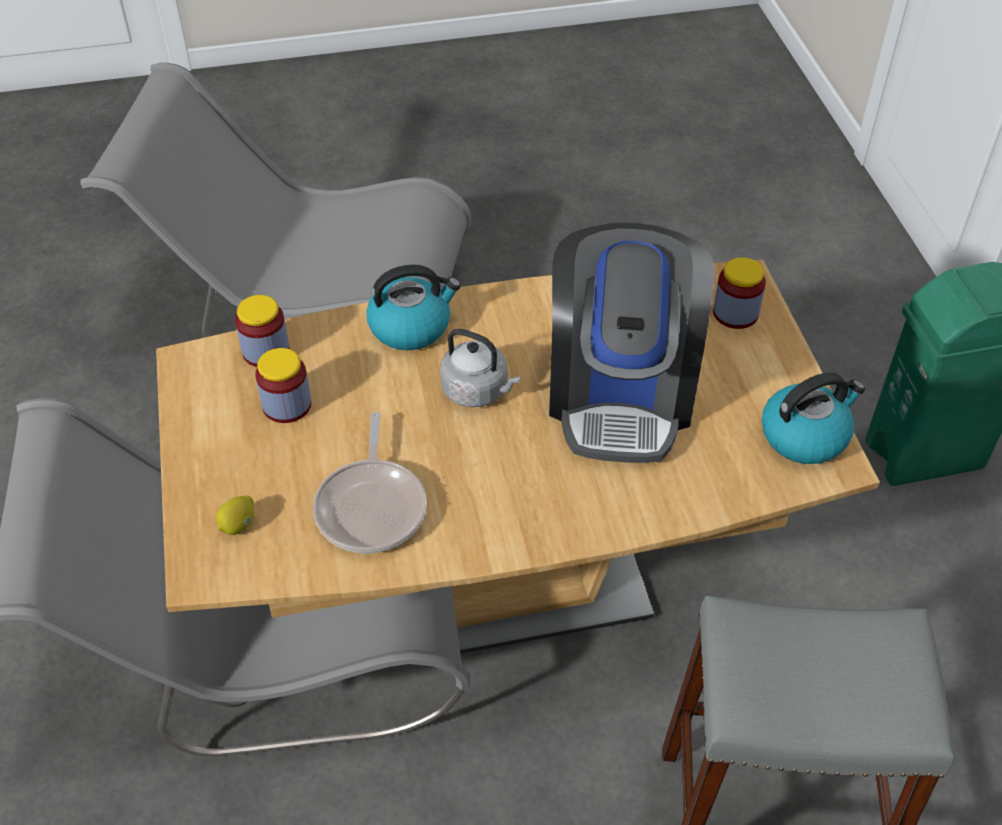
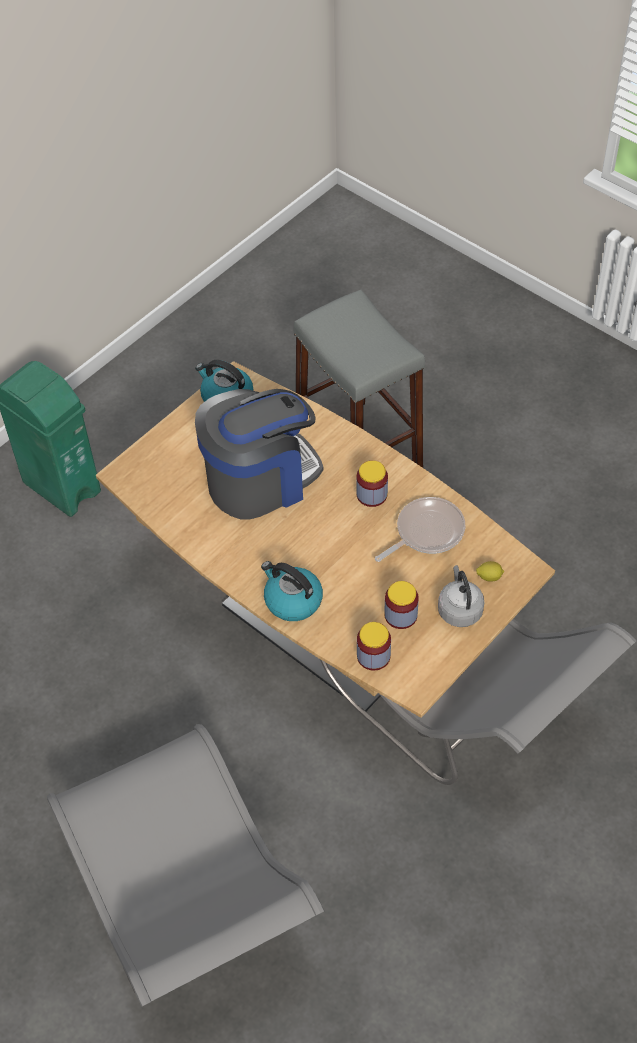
camera: 125 degrees left, 5 degrees up
grey kettle [440,329,521,407] -> grey kettle moved to [438,565,484,627]
jar [713,257,766,329] -> jar moved to [356,460,388,507]

